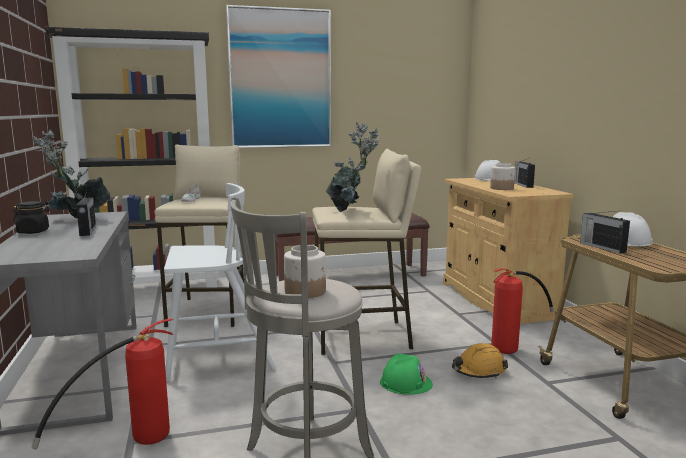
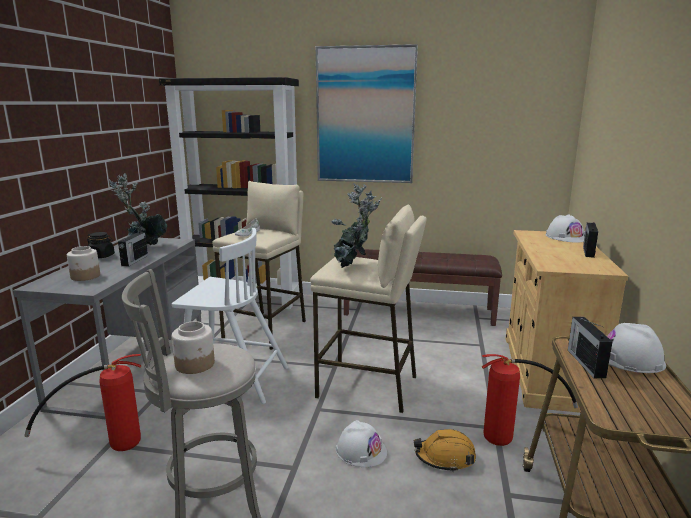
camera: 25 degrees right, 5 degrees up
green hard hat [380,353,433,395] -> white hard hat [336,420,387,467]
jar [490,163,515,190] -> jar moved to [67,246,100,281]

